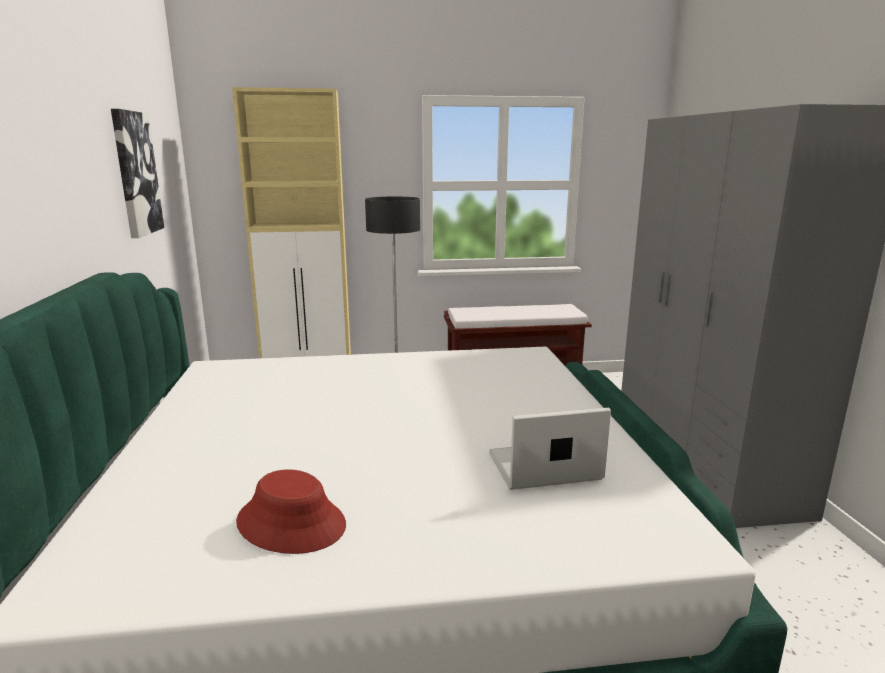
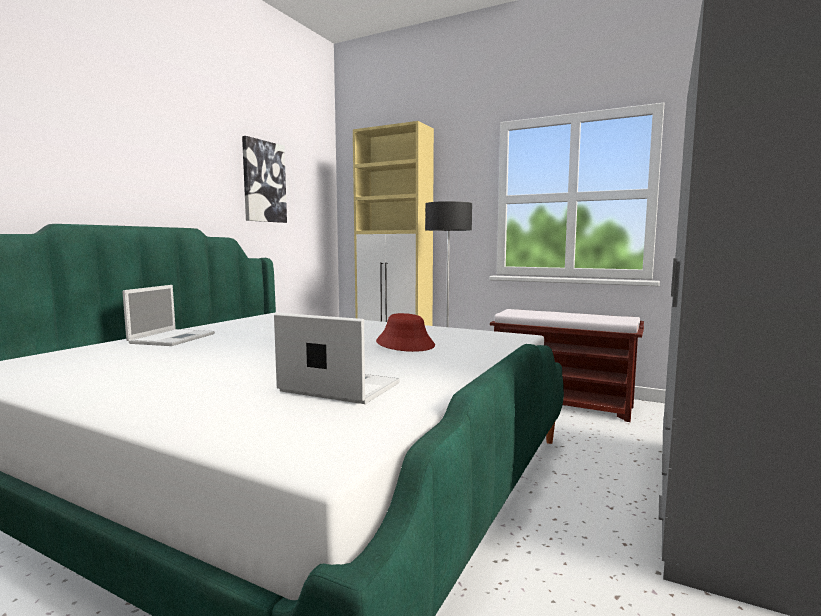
camera: 35 degrees right, 10 degrees down
red hat [236,469,346,554] -> red hat moved to [376,313,435,352]
none -> laptop [122,285,215,346]

